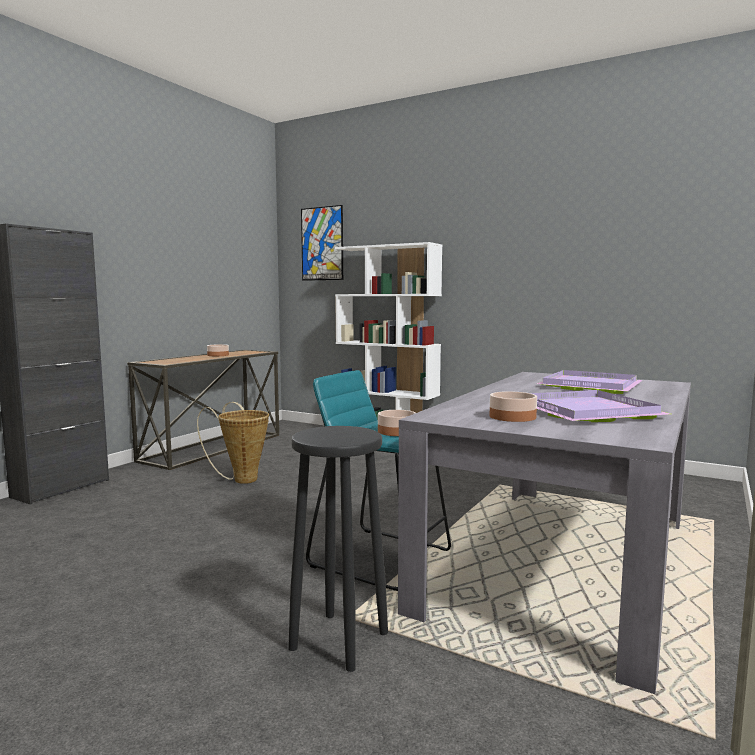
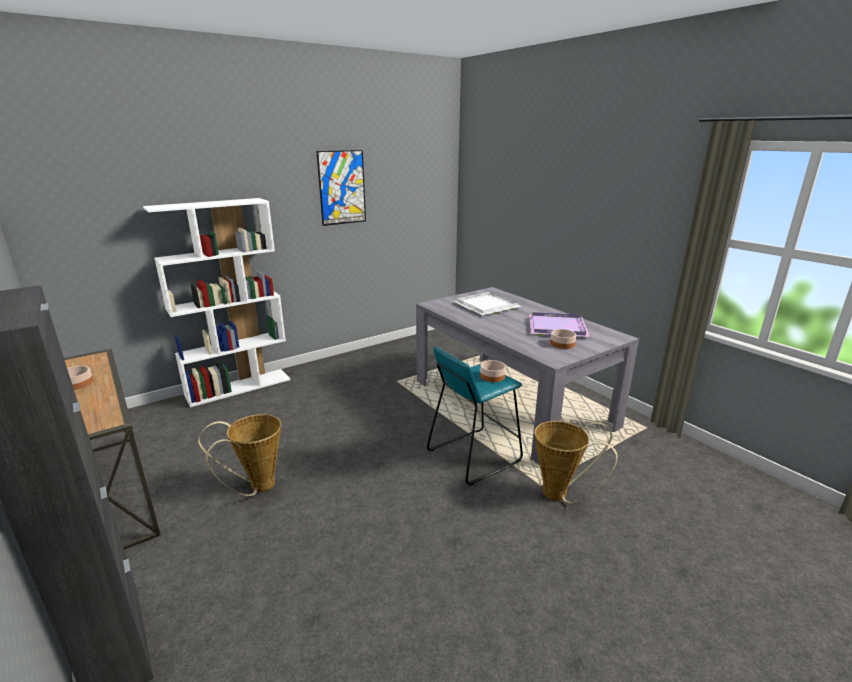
camera: 65 degrees left, 15 degrees up
black stool [288,426,388,672] -> basket [534,421,618,503]
picture [301,205,343,281] -> picture moved to [317,150,366,226]
purple tray [537,370,643,394] -> white tray [453,292,521,315]

